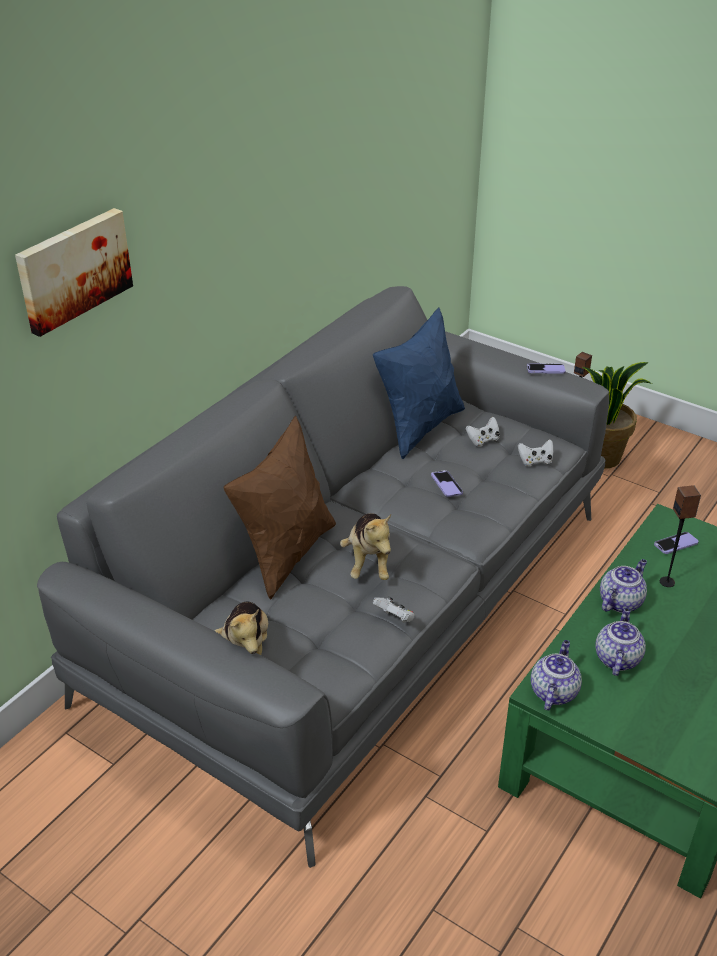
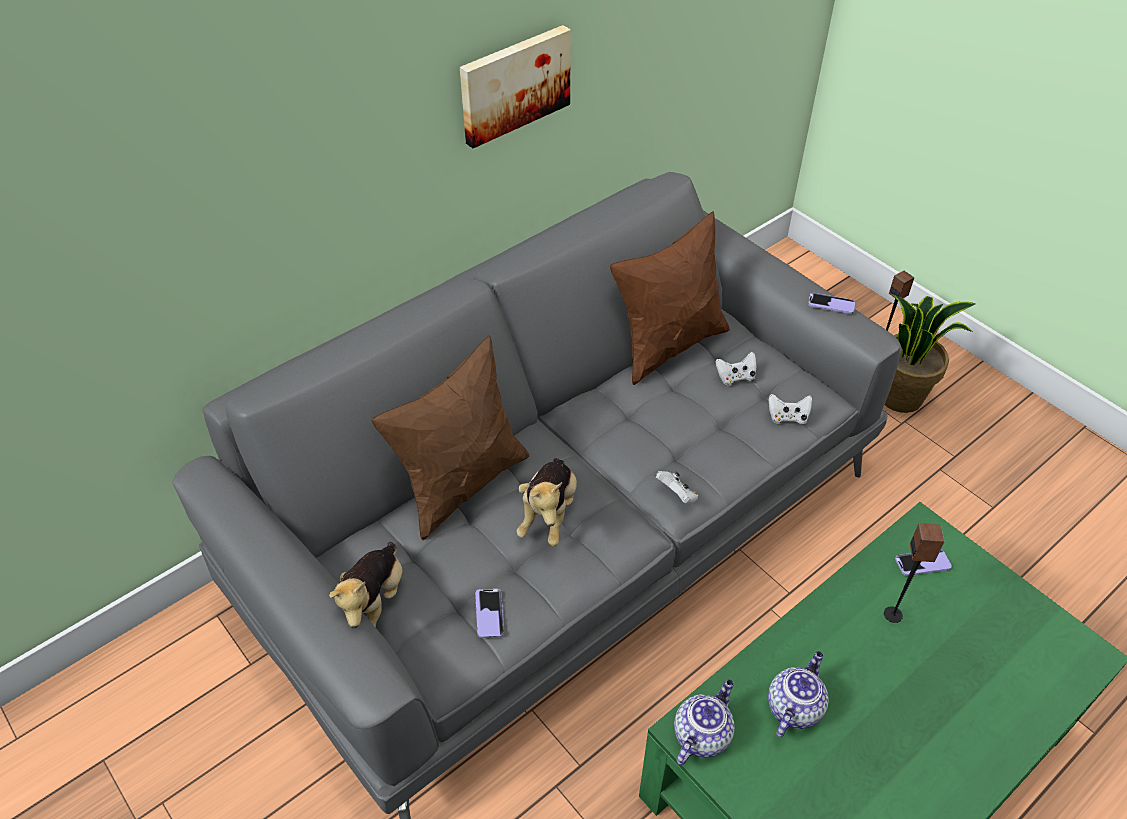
camera: 15 degrees right, 10 degrees up
picture [15,208,133,337] -> picture moved to [460,25,571,148]
white game controller [372,597,415,623] -> white game controller moved to [656,471,698,504]
blue pillow [373,307,465,459] -> brown pillow [610,211,730,385]
phone [431,470,463,497] -> phone moved to [475,589,504,638]
teapot [600,559,647,613] -> none

